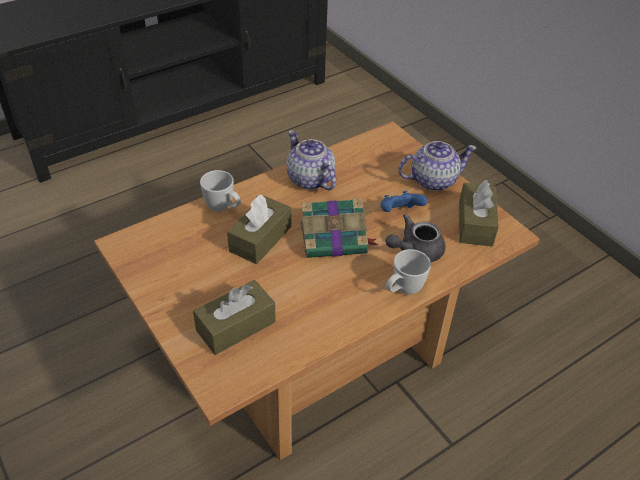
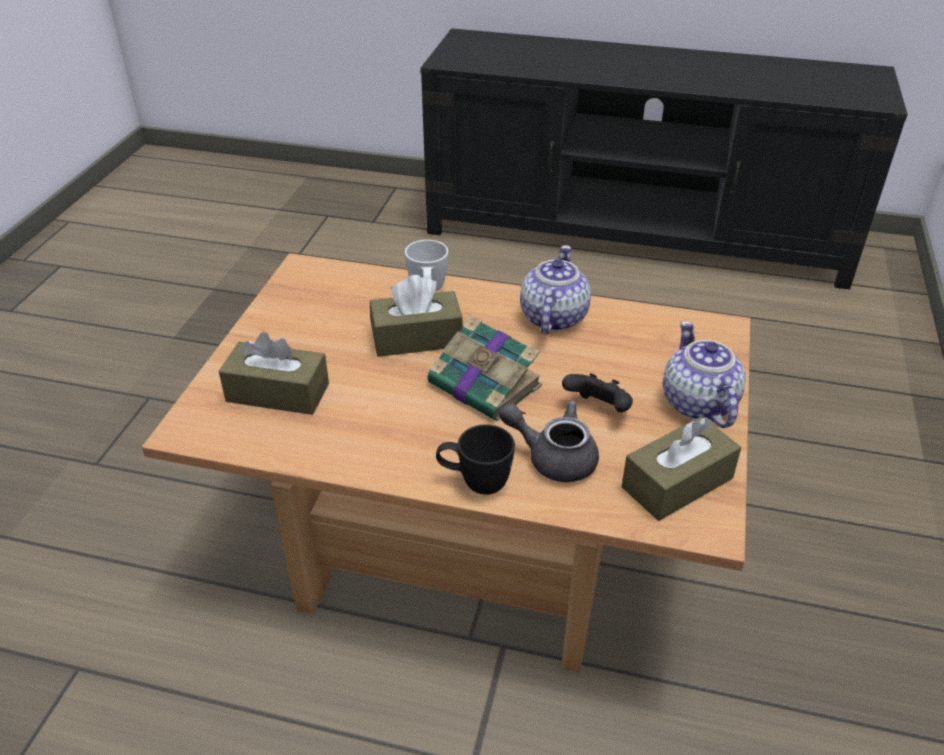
camera: 50 degrees right, 5 degrees down
blue game controller [381,191,427,212] -> black game controller [562,373,633,412]
white mug [386,249,431,295] -> black mug [436,424,515,495]
teapot [398,141,477,191] -> teapot turned 135 degrees counterclockwise [663,321,746,428]

